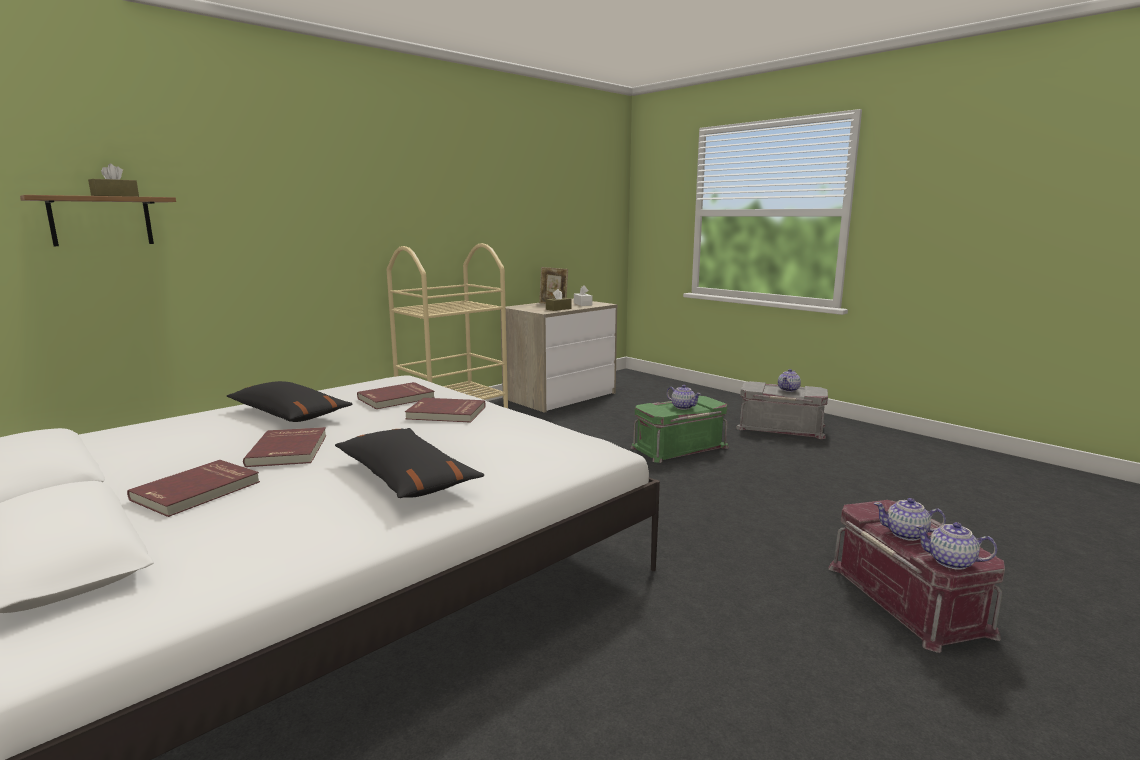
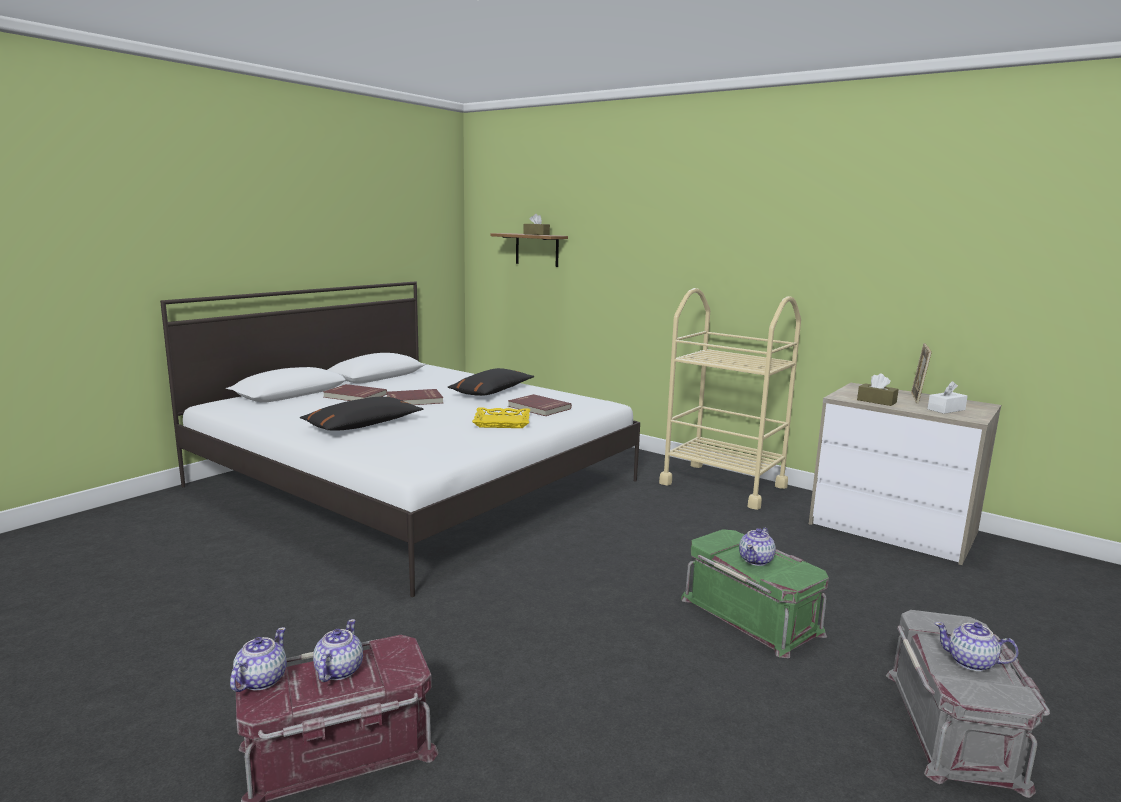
camera: 80 degrees right, 0 degrees up
red book [405,398,485,423] -> yellow tray [472,407,530,428]

